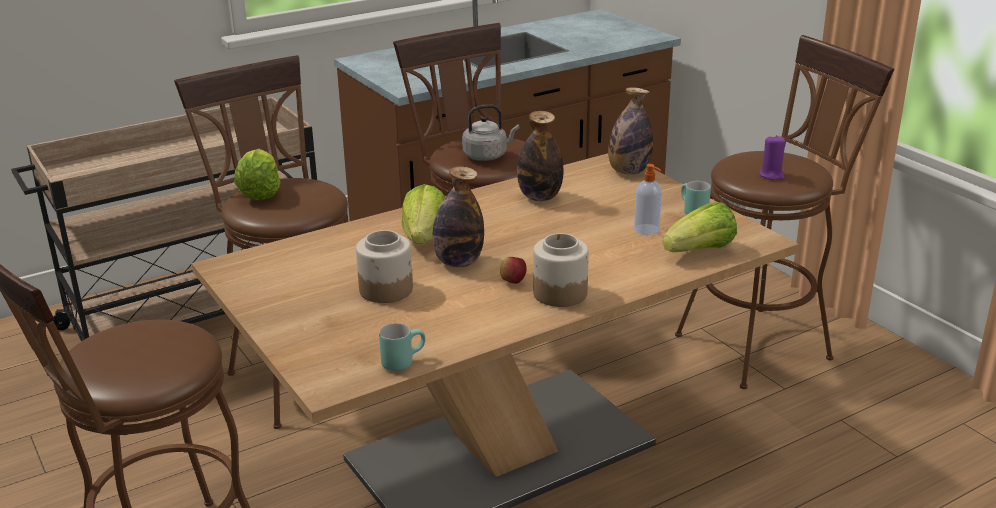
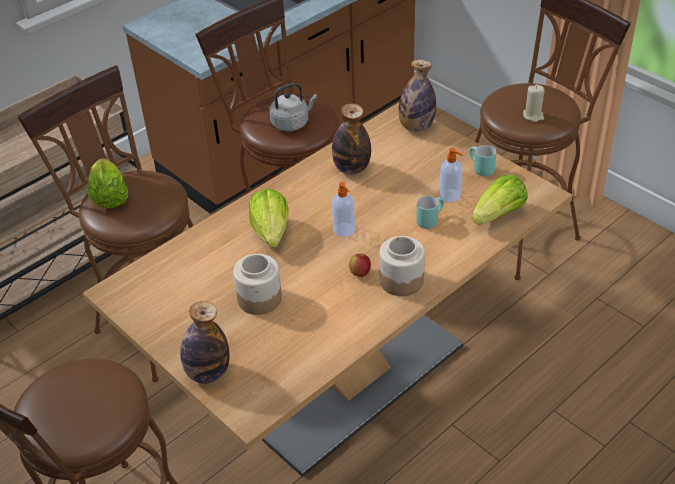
camera: 10 degrees left, 15 degrees up
turquoise mug [379,323,426,371] -> turquoise mug moved to [416,196,444,229]
bottle [433,166,484,267] -> bottle moved to [180,301,229,384]
purple candle [760,135,785,180] -> beige candle [523,85,545,122]
none -> soap dispenser [332,182,355,237]

